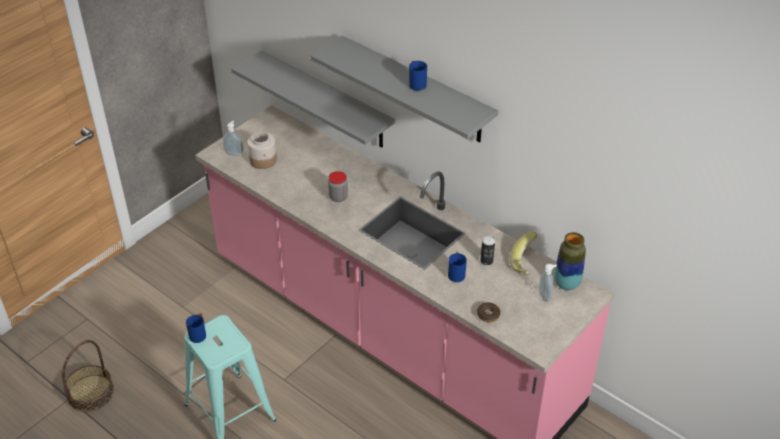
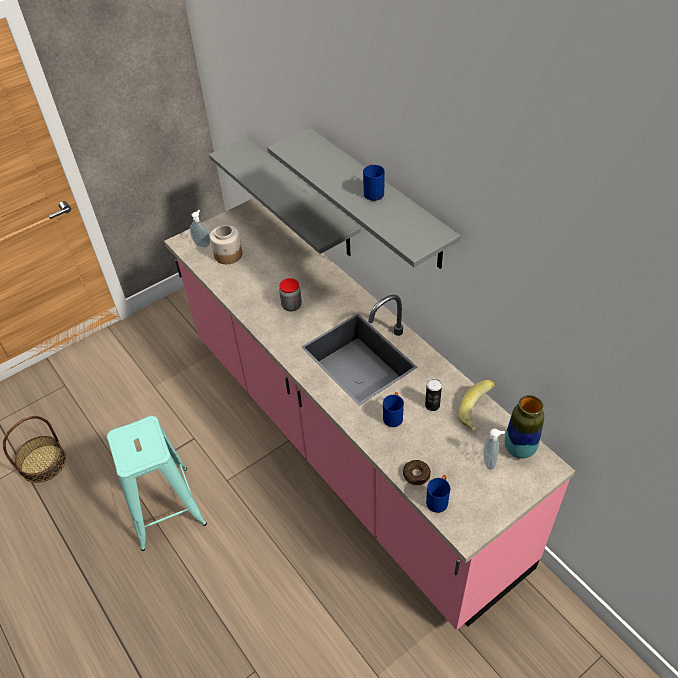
camera: 15 degrees right, 5 degrees up
blue mug [186,313,206,343] -> blue mug moved to [426,475,450,513]

